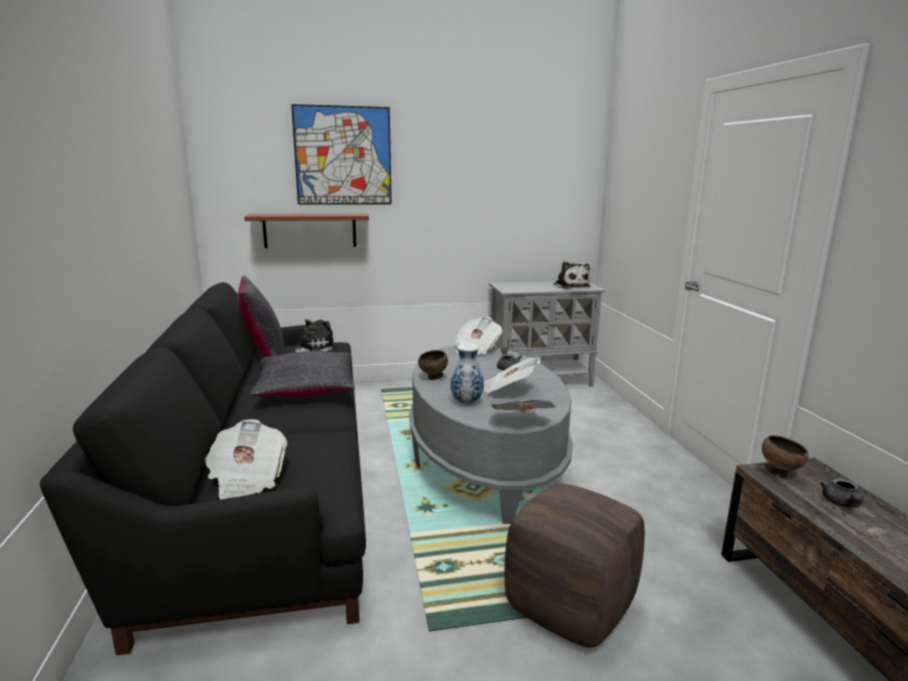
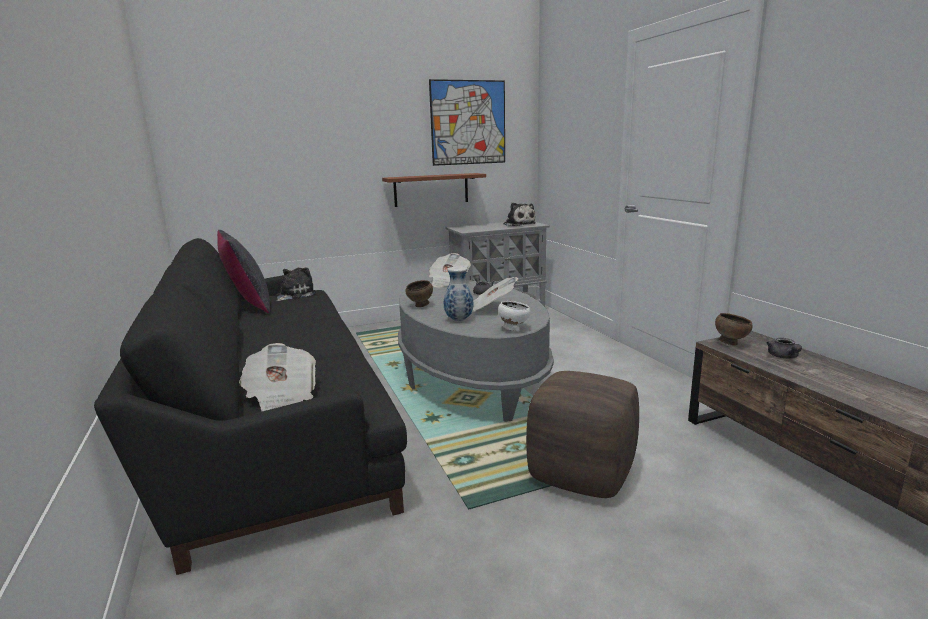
camera: 10 degrees left, 0 degrees up
brown shelf [244,214,369,248] -> brown shelf moved to [382,173,486,207]
black pillow [250,351,355,397] -> none
picture [291,104,392,205] -> picture moved to [429,79,505,166]
newspaper [491,400,556,412] -> white bowl [498,301,530,331]

